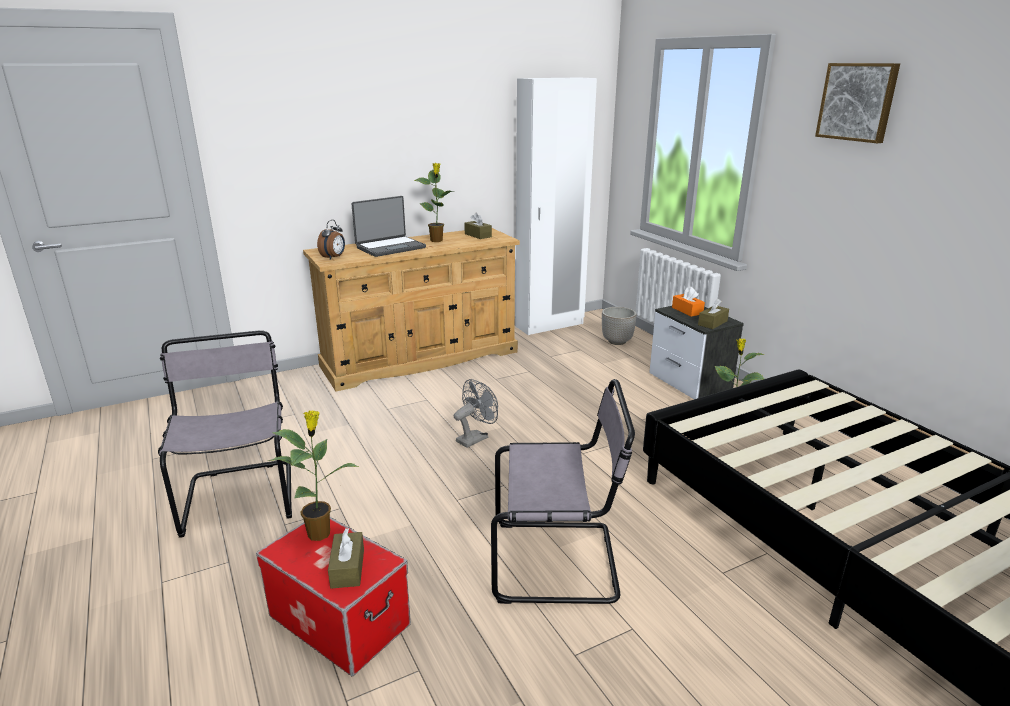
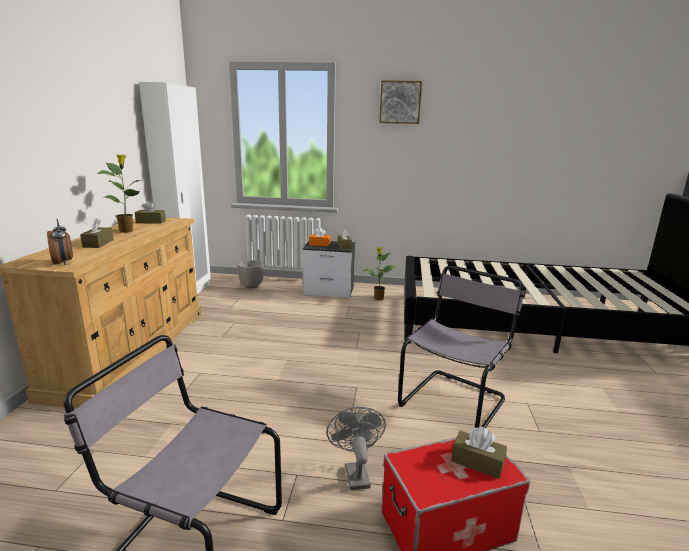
camera: 55 degrees left, 5 degrees down
potted plant [268,410,359,541] -> none
laptop [351,196,426,257] -> brown tissue box [80,218,114,248]
grey fan [454,379,498,448] -> grey fan moved to [326,407,386,490]

